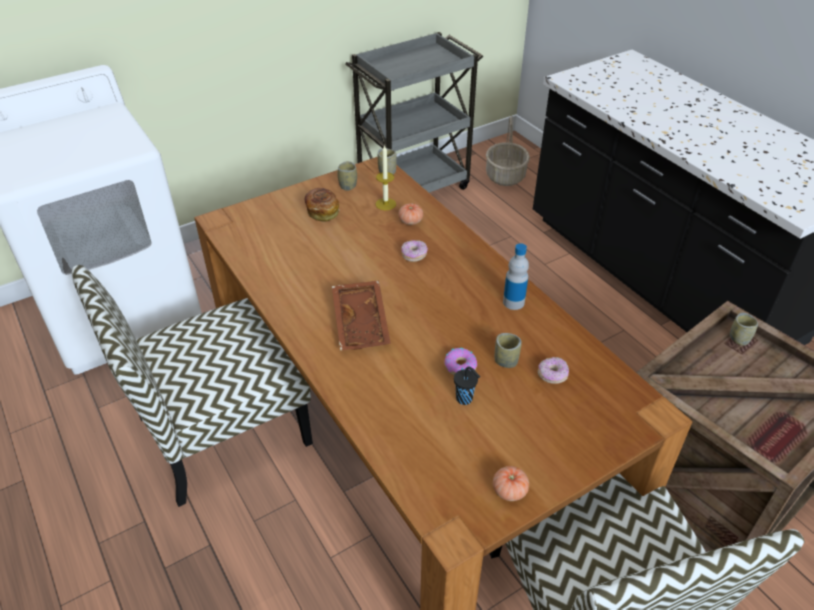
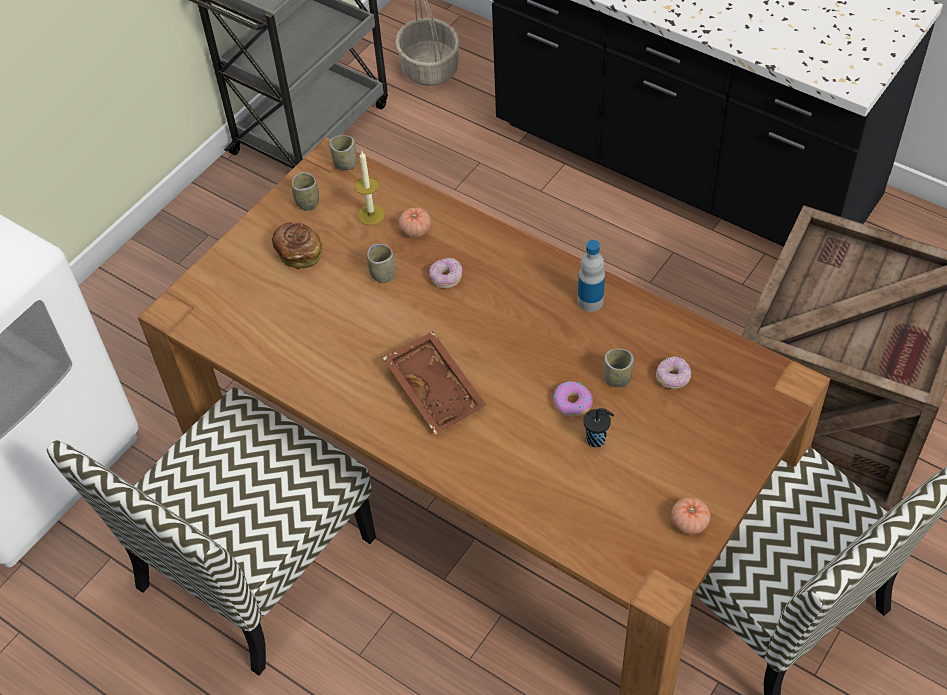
camera: 20 degrees left, 10 degrees up
cup [730,313,758,346] -> cup moved to [367,244,395,283]

